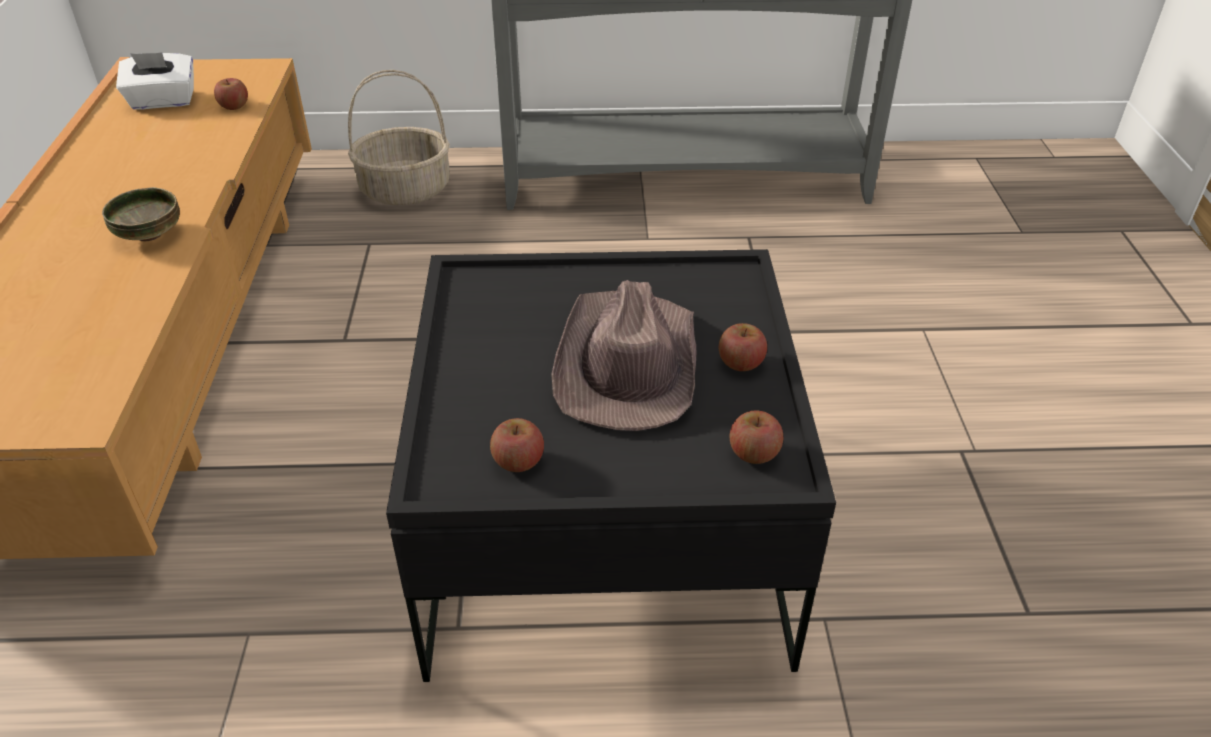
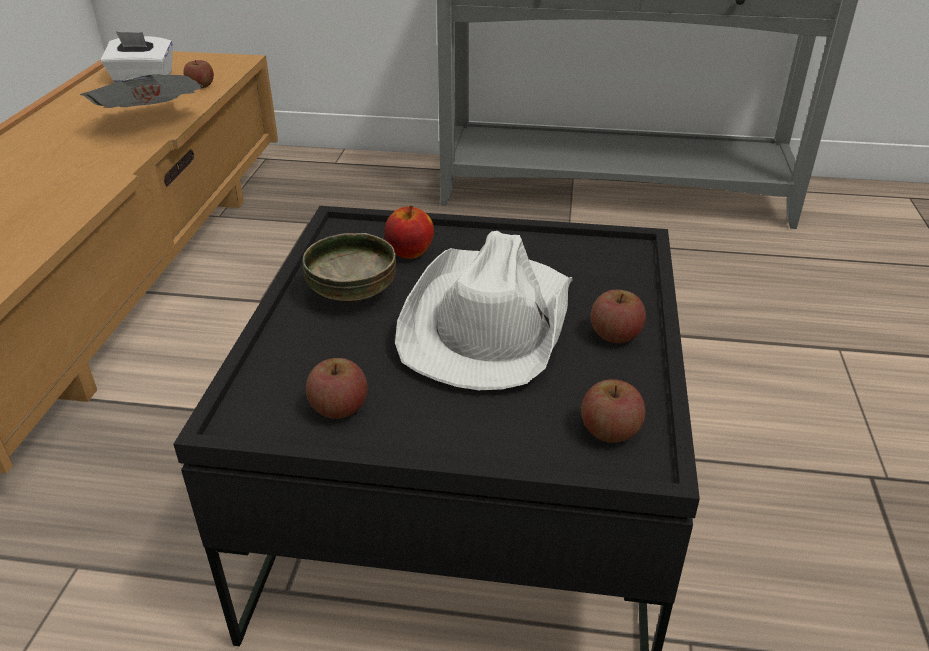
camera: 10 degrees right, 5 degrees down
bowl [102,187,180,241] -> bowl moved to [302,233,396,302]
basket [348,70,450,205] -> none
brown hat [551,280,696,431] -> white hat [395,231,573,390]
none -> newspaper [80,74,203,108]
none -> apple [384,205,434,259]

